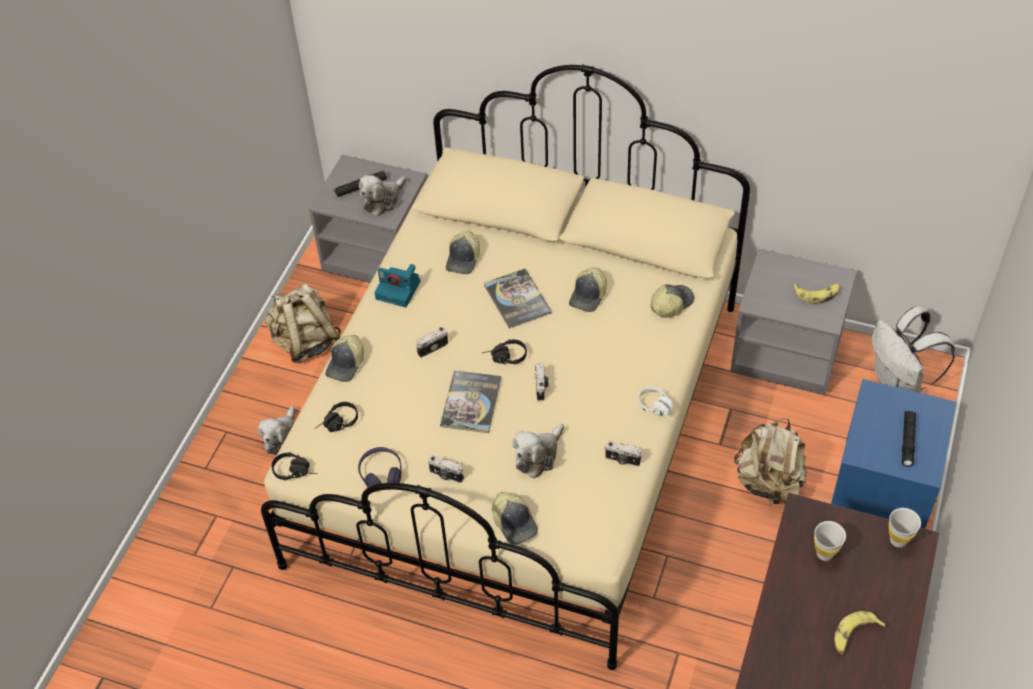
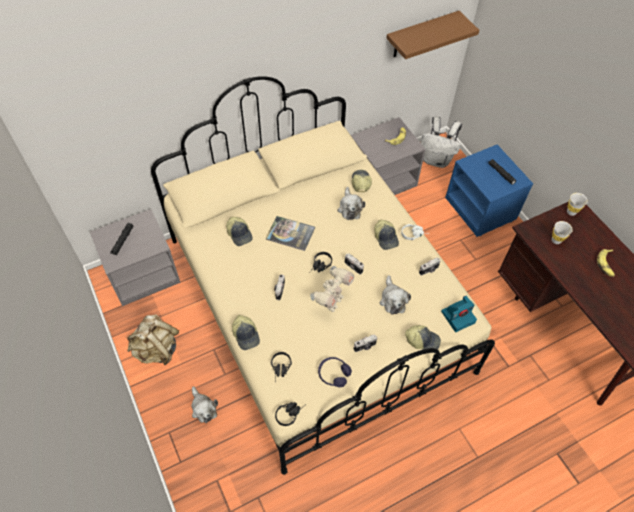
camera: 50 degrees left, 5 degrees up
plush toy [359,175,406,216] -> plush toy moved to [337,187,365,220]
camera [374,264,420,308] -> camera moved to [441,296,477,332]
book [440,371,501,433] -> toy robot [310,266,354,312]
cap [569,268,607,312] -> cap moved to [374,220,399,250]
beige backpack [734,418,807,506] -> none
none -> brown shelf [386,11,479,59]

